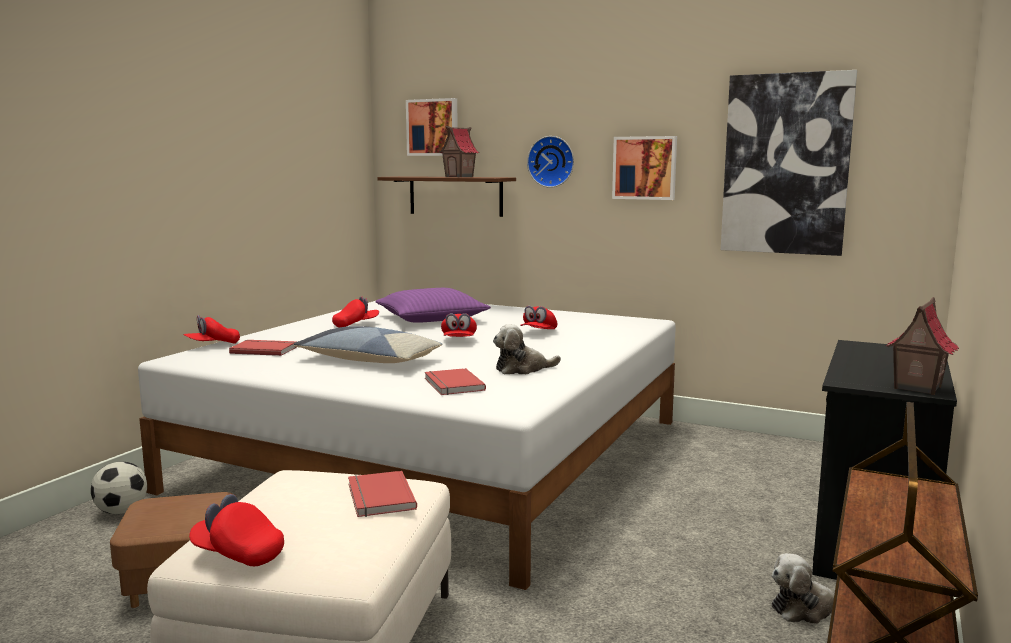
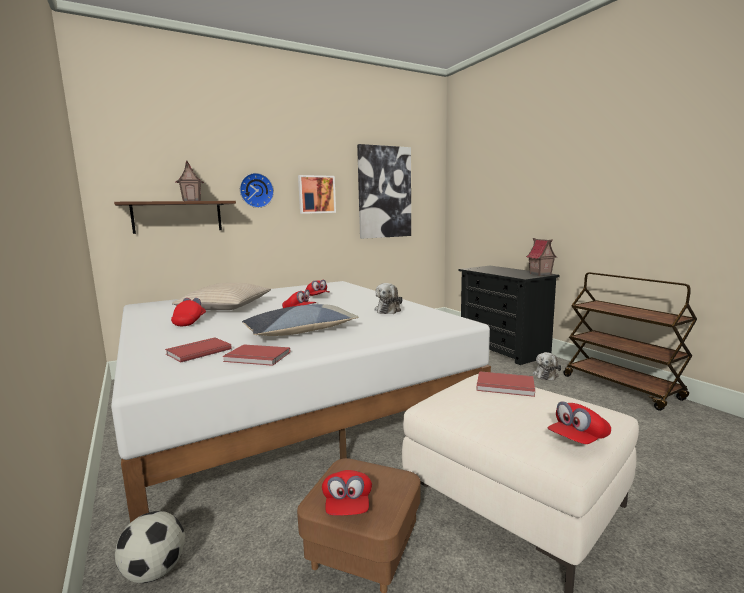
camera: 55 degrees left, 0 degrees up
red cap [184,315,240,344] -> red cap moved to [322,470,372,516]
purple pillow [375,288,491,323] -> beige pillow [172,283,271,310]
picture [406,98,458,156] -> none
red book [425,368,486,395] -> red book moved to [223,344,290,366]

